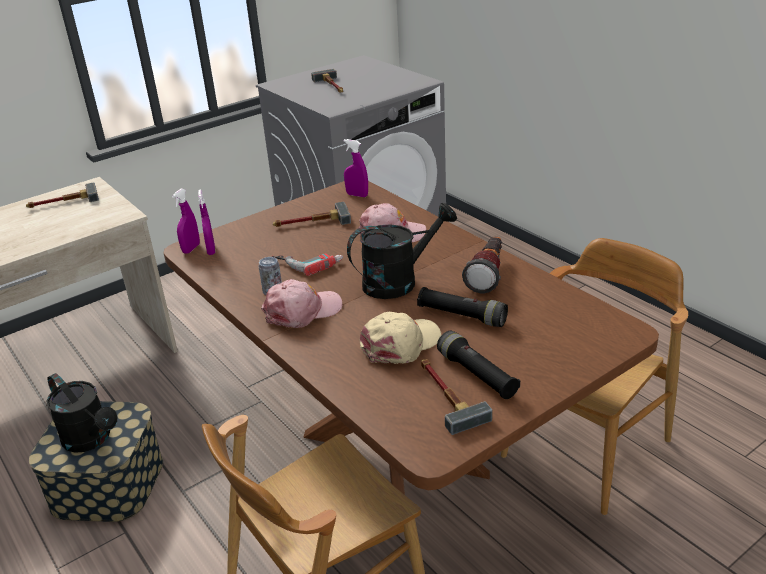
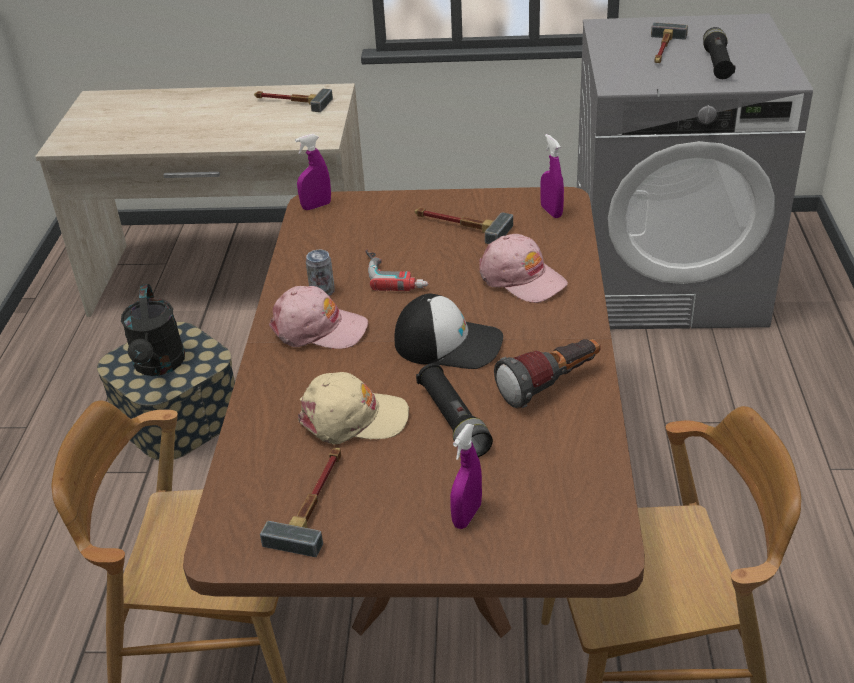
camera: 40 degrees right, 5 degrees up
purple spray bottle [198,190,215,255] -> purple spray bottle moved to [450,424,482,529]
black watering can [347,203,457,299] -> cap [395,294,503,369]
black flashlight [437,331,520,399] -> black flashlight moved to [703,27,736,79]

